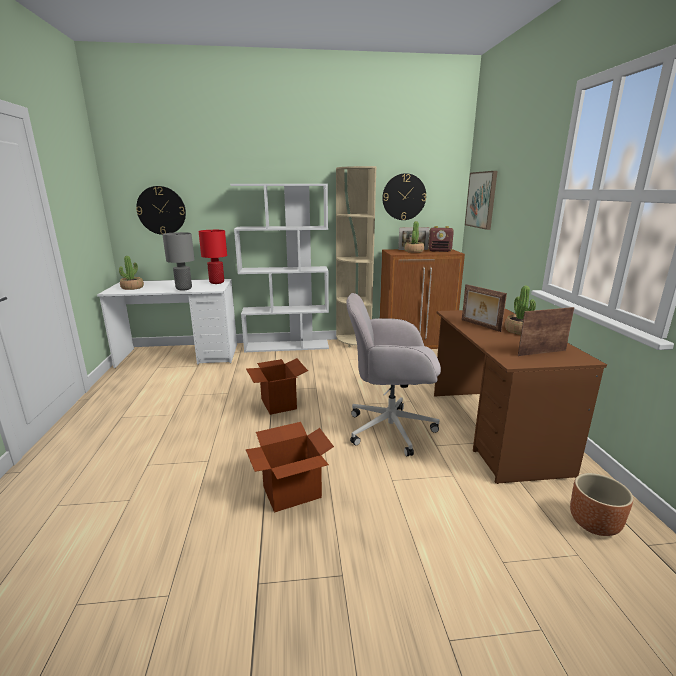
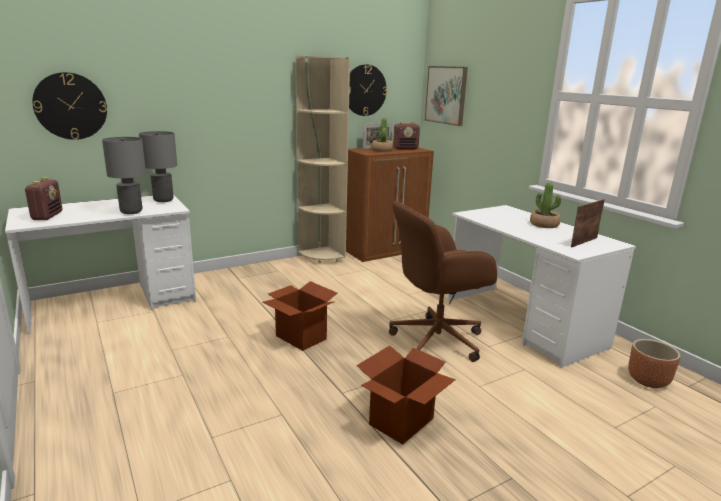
camera: 25 degrees left, 0 degrees up
potted plant [119,256,144,290] -> radio [24,177,62,220]
red table lamp [198,230,227,284] -> grey table lamp [139,131,177,202]
white bookcase [230,184,329,352] -> none
grey office chair [346,293,441,456] -> brown office chair [389,201,497,362]
brown desk [434,309,607,484] -> white desk [448,205,636,368]
picture frame [462,284,507,332] -> none

